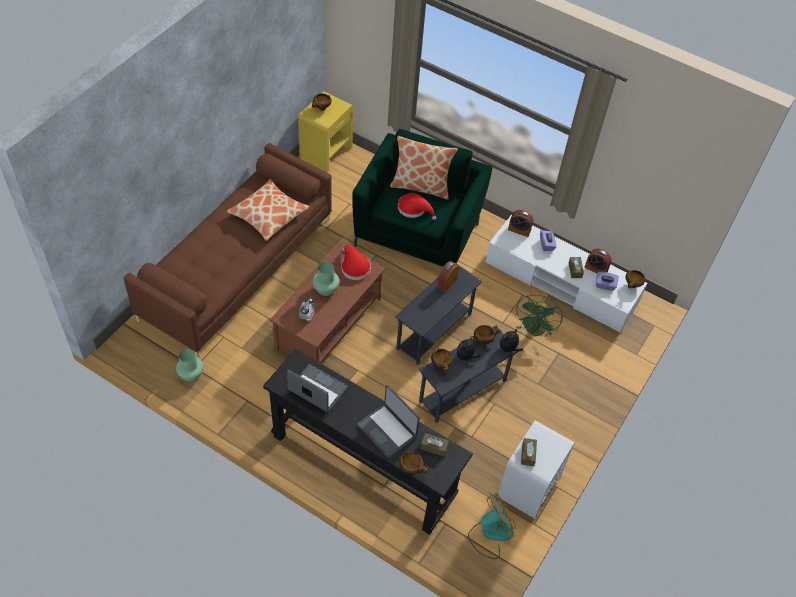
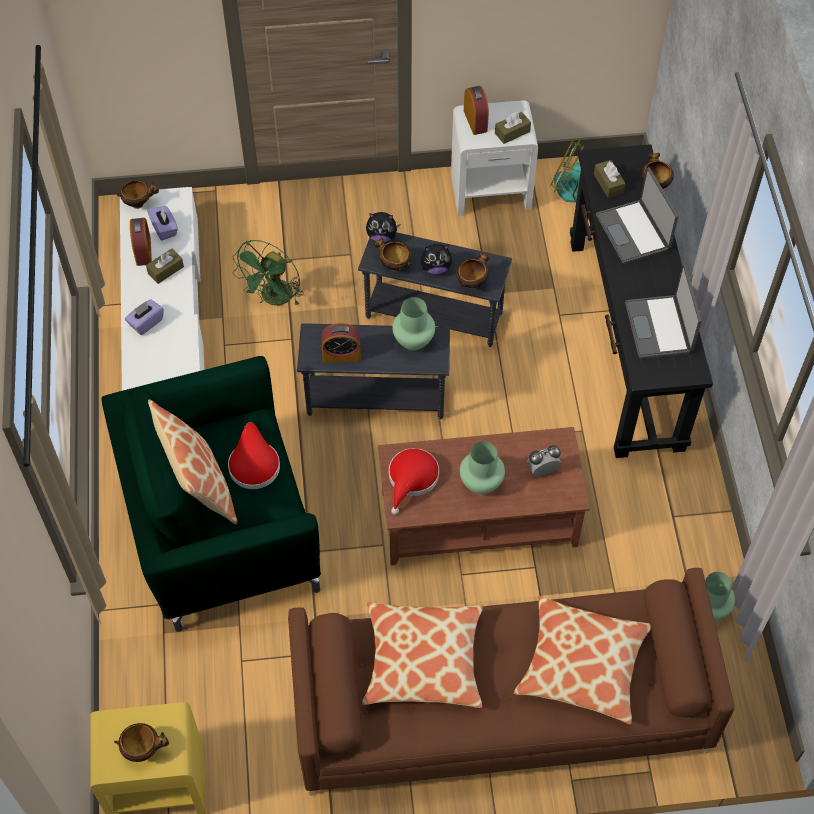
camera: 125 degrees left, 5 degrees up
laptop [357,385,420,458] -> laptop turned 150 degrees clockwise [596,167,678,264]
alarm clock [508,210,533,237] -> alarm clock moved to [464,86,489,135]
green fan [515,295,563,337] -> green fan turned 135 degrees clockwise [232,240,304,306]
none -> green vase [392,297,435,351]
none -> pillow [514,596,651,724]

